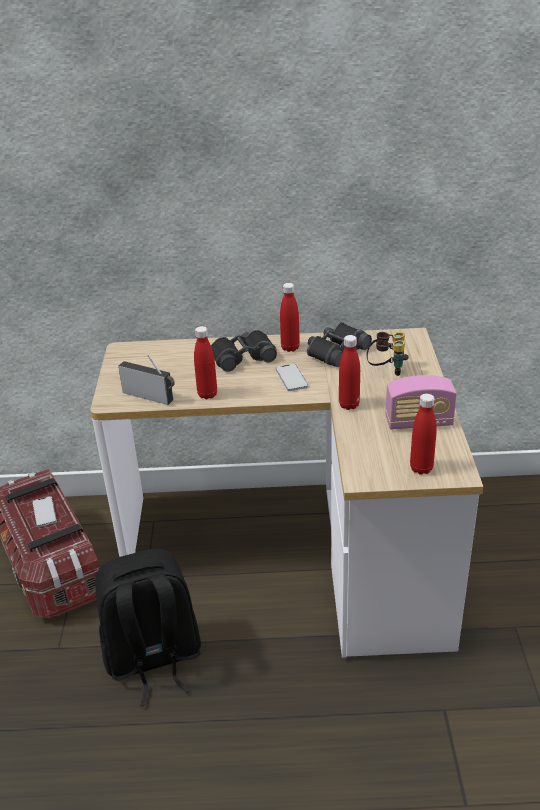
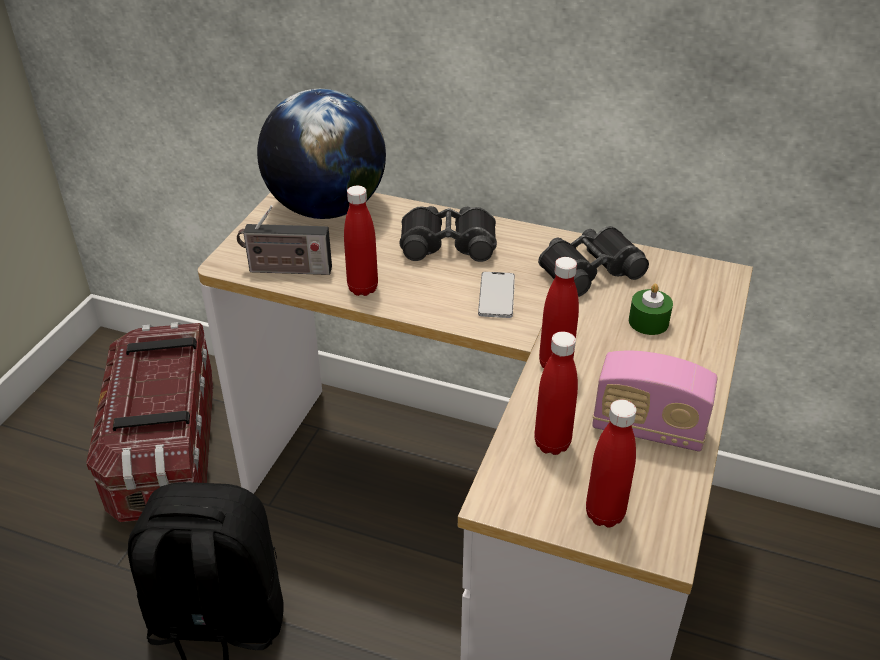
camera: 20 degrees right, 5 degrees up
phone [32,496,57,527] -> none
radio [118,355,175,405] -> radio turned 135 degrees clockwise [237,205,332,275]
red bottle [280,283,300,352] -> red bottle moved to [534,331,578,455]
binoculars [366,332,409,376] -> green candle [629,284,673,335]
none -> globe [257,89,386,219]

